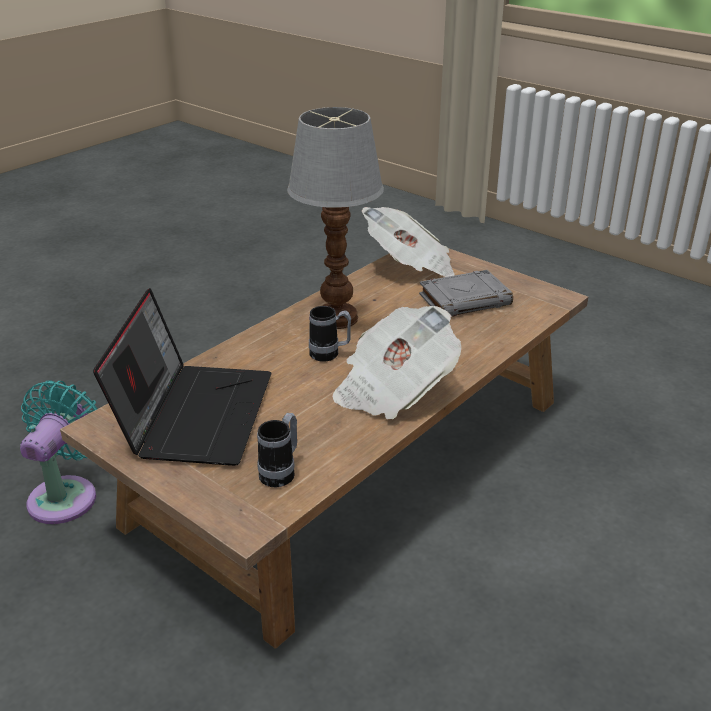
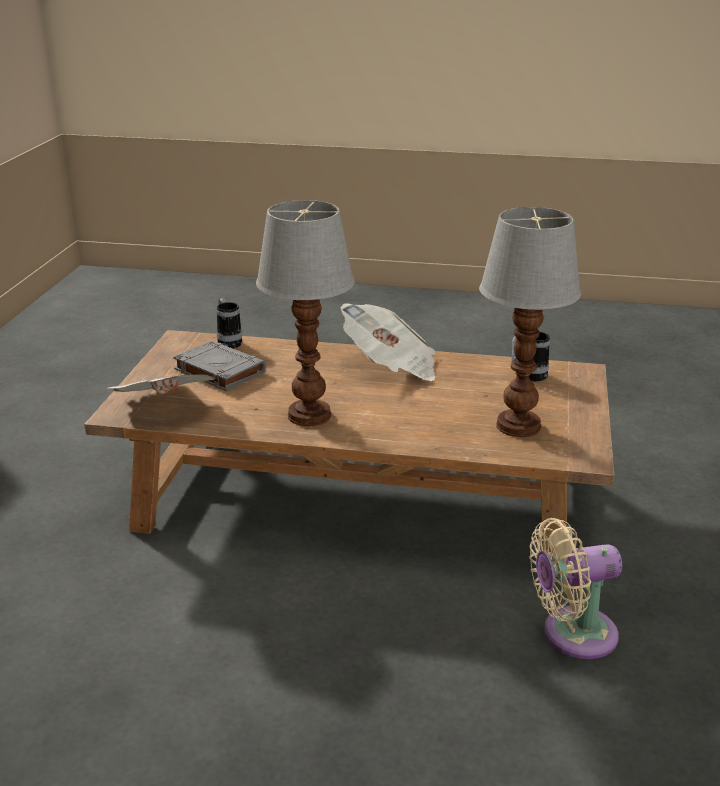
camera: 120 degrees left, 5 degrees down
turquoise fan [20,380,97,524] -> beige fan [529,518,622,659]
laptop [93,288,272,466] -> table lamp [479,207,581,437]
mug [309,306,351,362] -> mug moved to [217,298,242,349]

